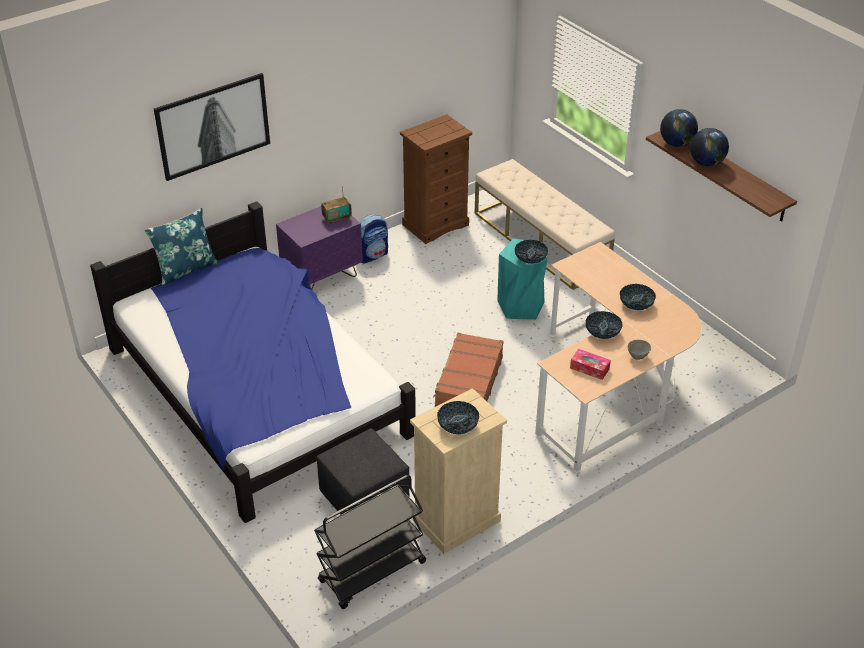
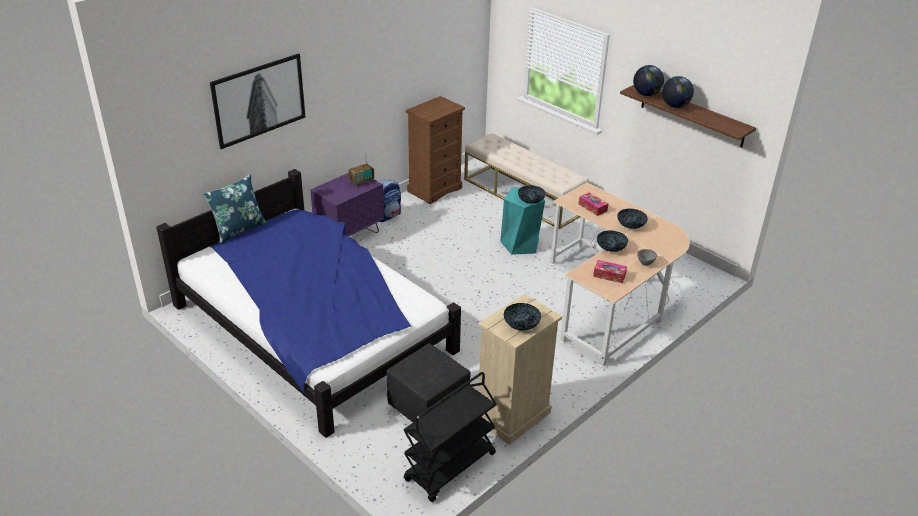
camera: 10 degrees left, 5 degrees down
brown suitcase [433,333,504,407] -> none
none -> tissue box [579,192,608,216]

